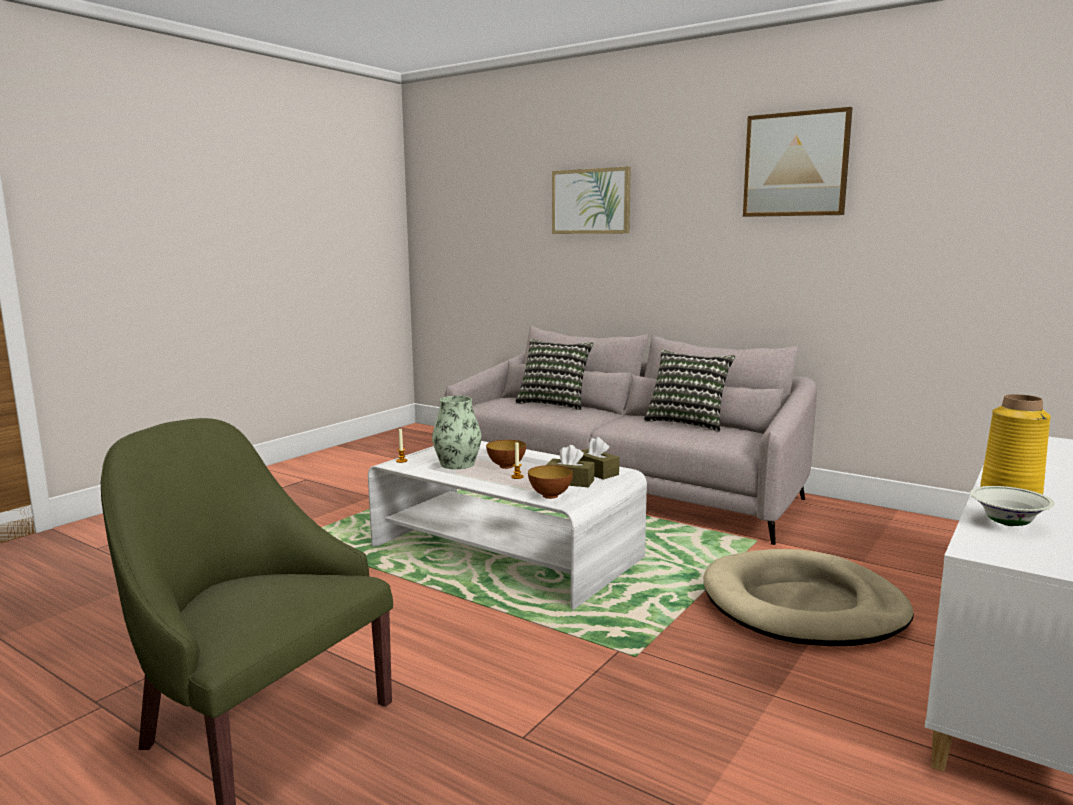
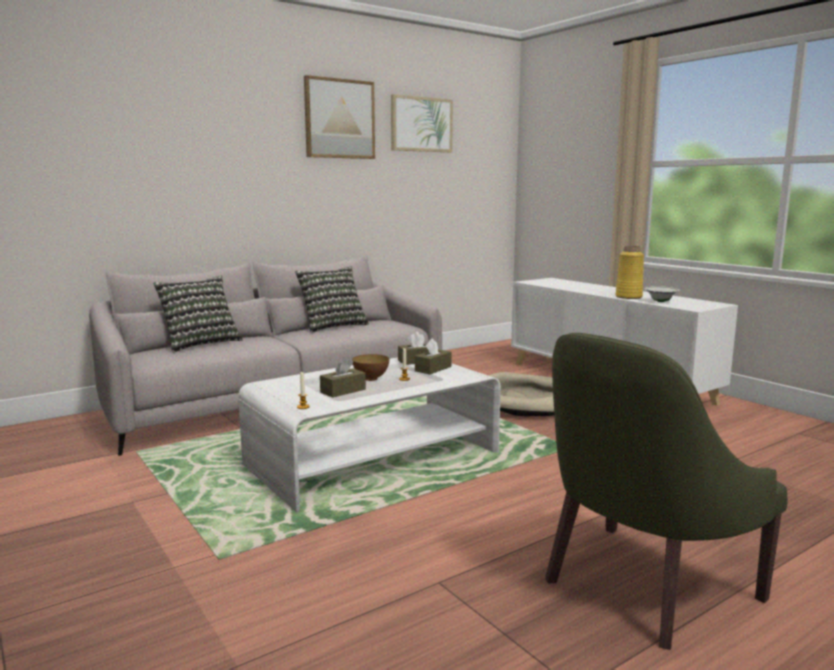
camera: 70 degrees left, 0 degrees up
vase [432,396,482,469] -> brown tissue box [320,357,366,398]
bowl [528,465,573,499] -> none
picture [552,167,631,234] -> picture moved to [391,94,453,152]

